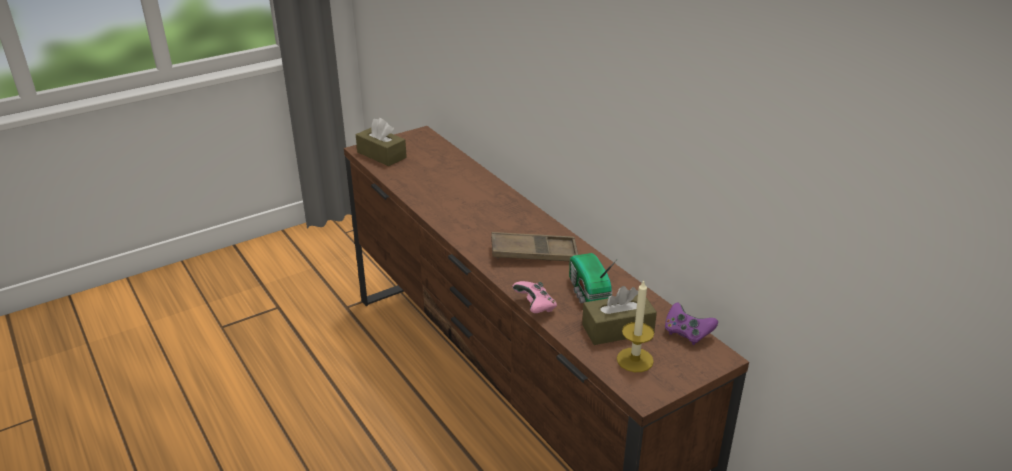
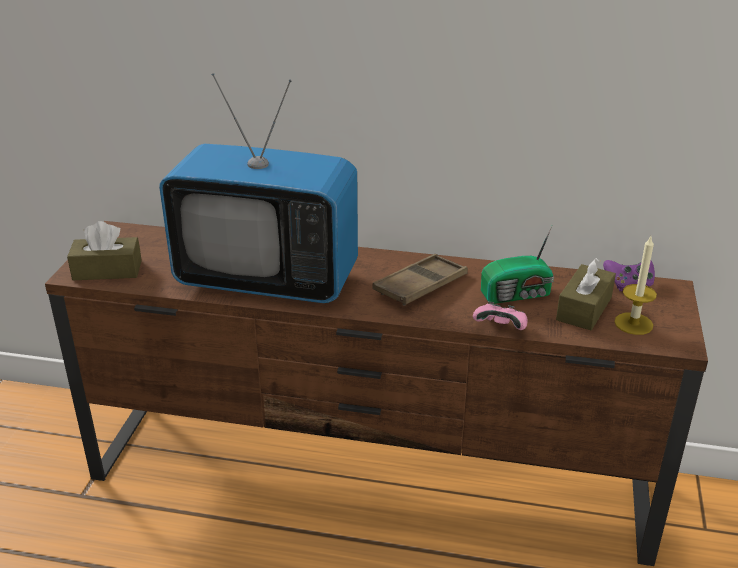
camera: 45 degrees left, 0 degrees up
radio [569,253,616,303] -> radio turned 45 degrees counterclockwise [481,226,554,304]
none -> television [159,73,358,303]

